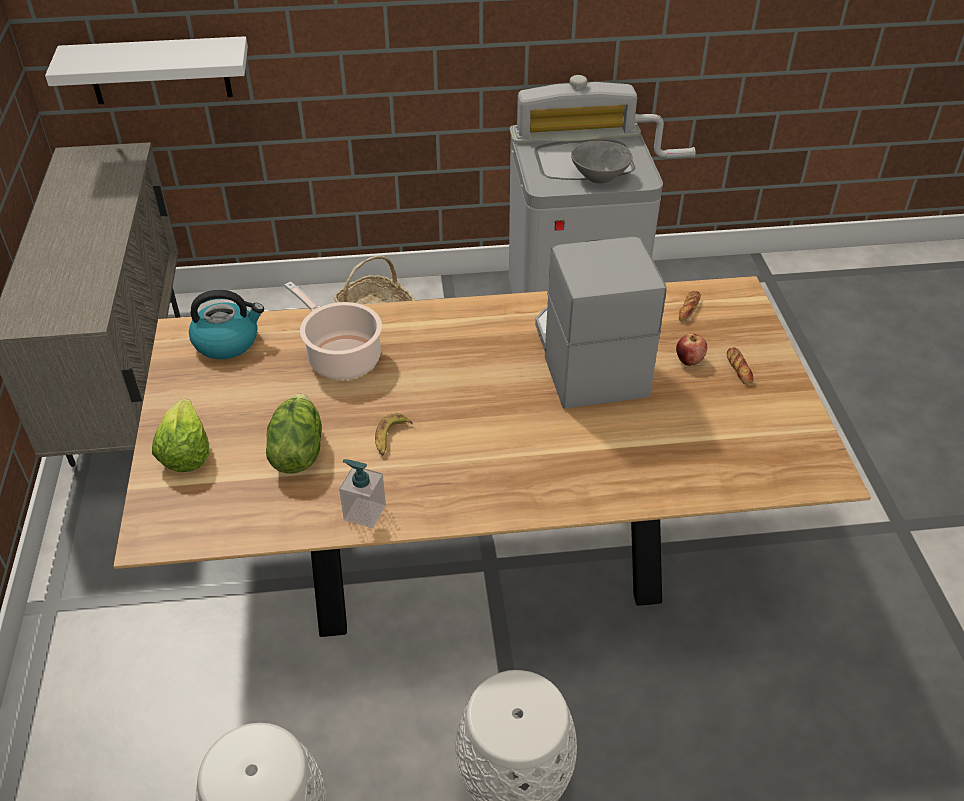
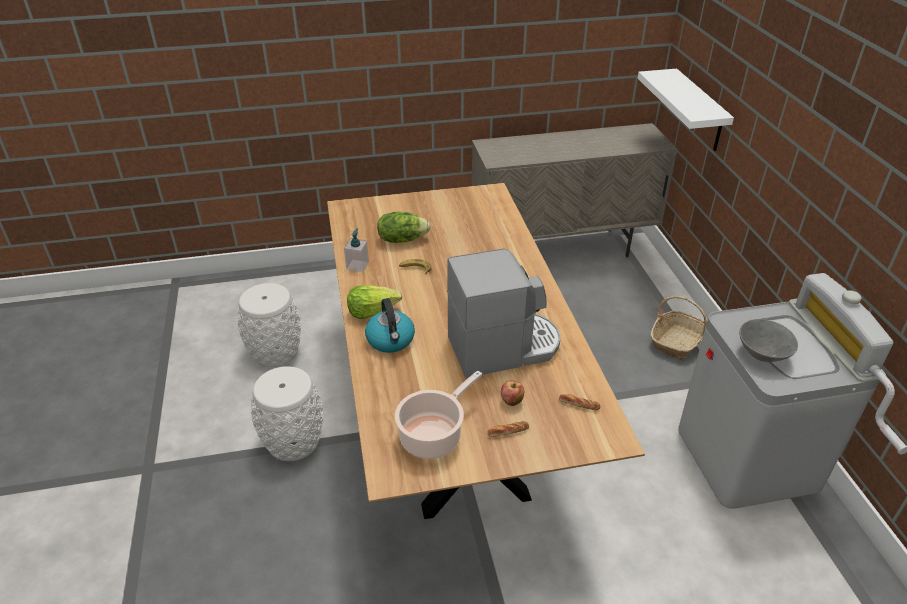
camera: 85 degrees right, 5 degrees down
lettuce [152,399,209,472] -> lettuce moved to [347,285,402,319]
kettle [189,290,264,359] -> kettle moved to [365,298,415,353]
cooking pot [285,282,382,380] -> cooking pot moved to [395,370,482,459]

